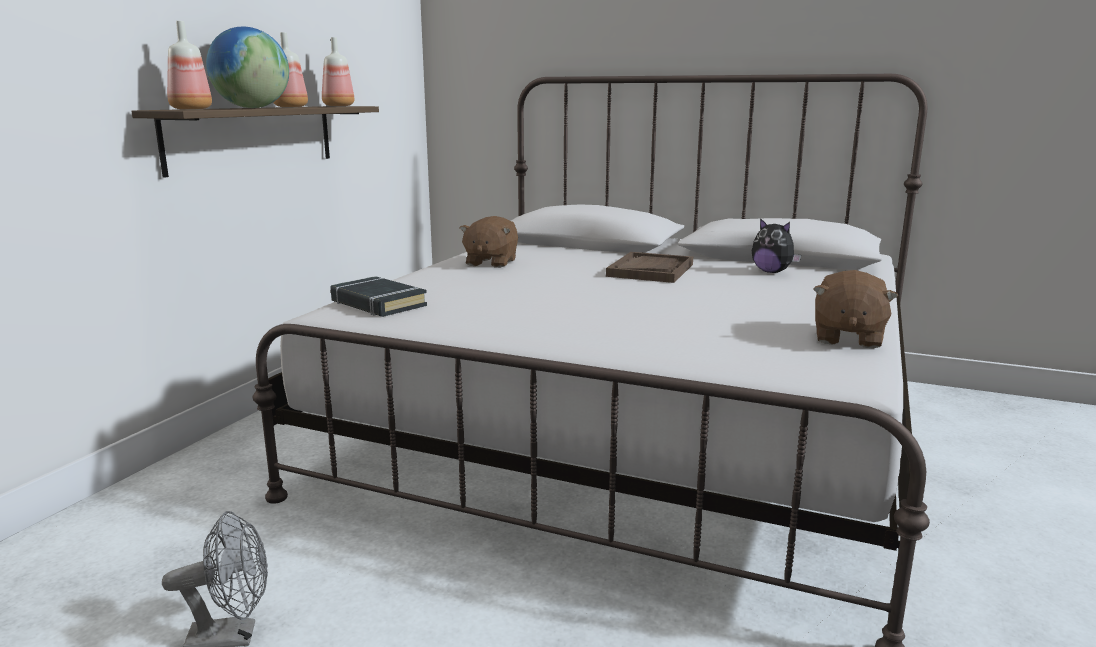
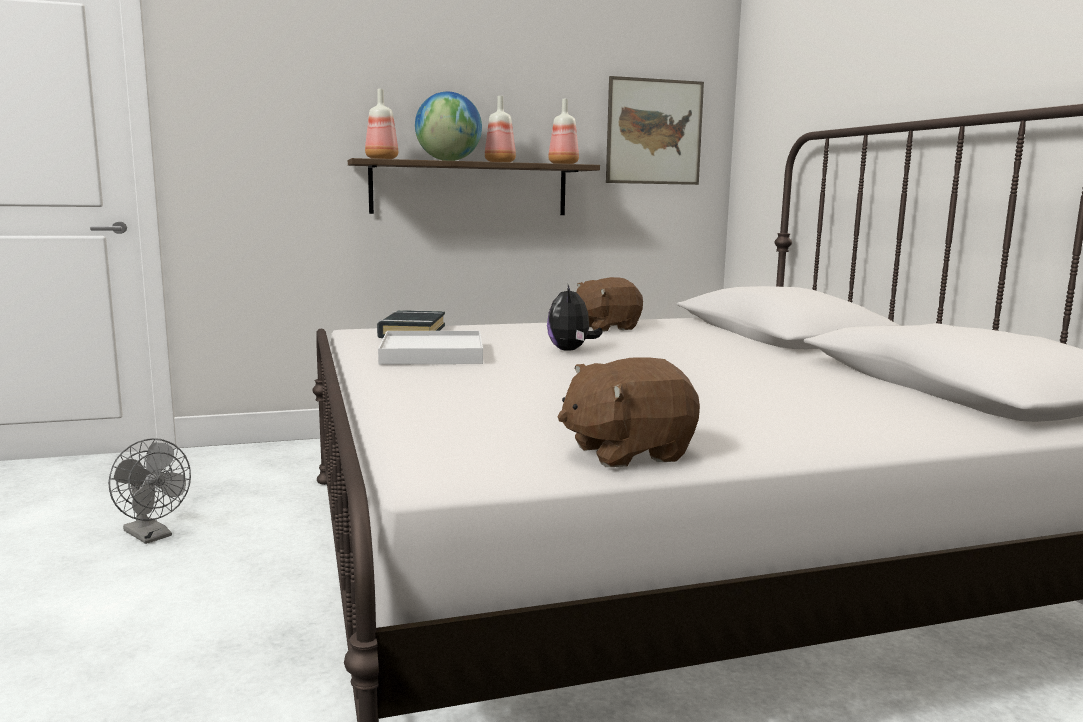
camera: 50 degrees right, 5 degrees down
brown tray [606,252,693,283] -> none
plush toy [752,218,801,273] -> plush toy moved to [547,283,602,351]
none -> white tray [378,331,483,365]
none -> picture [606,76,704,185]

